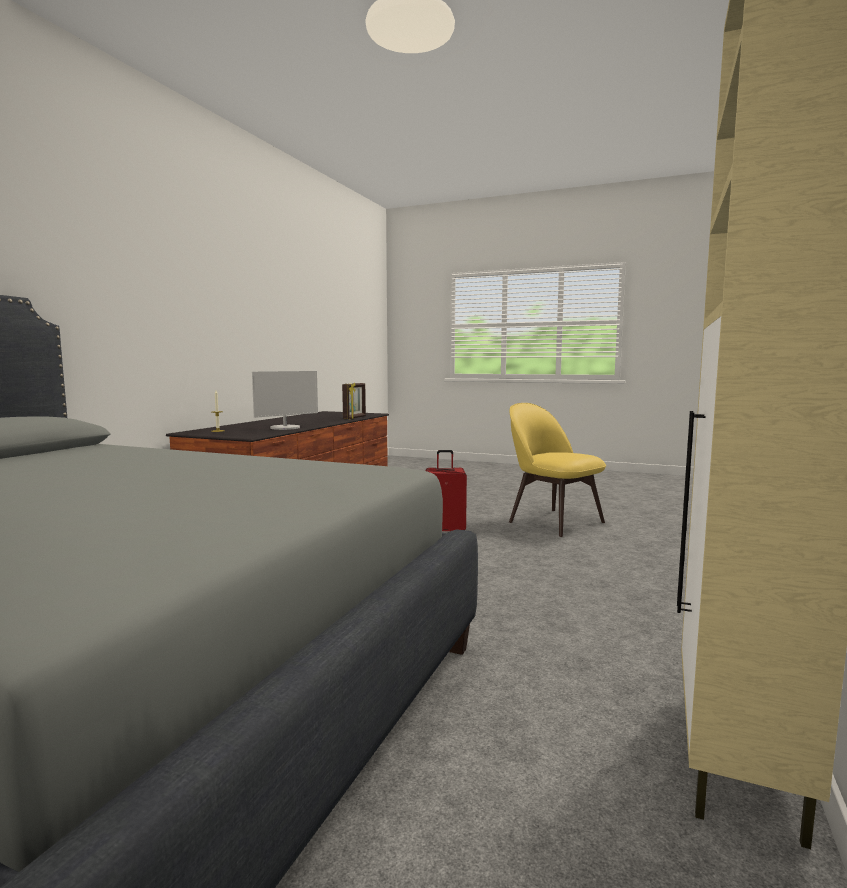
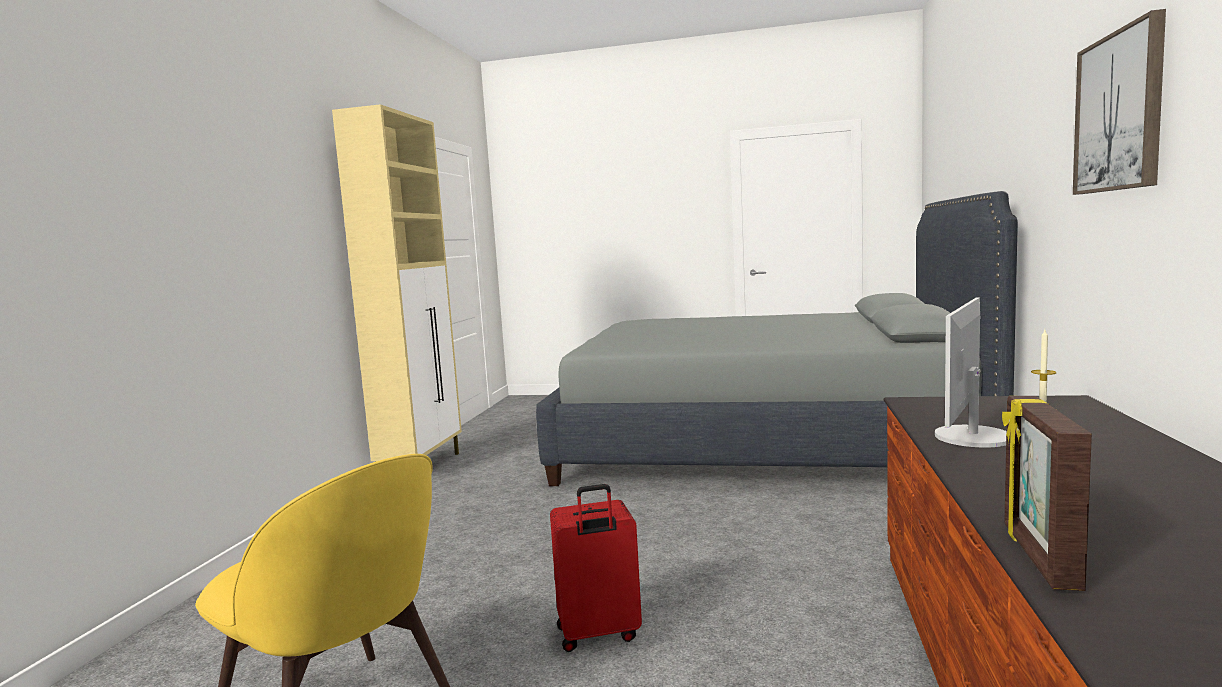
camera: 170 degrees right, 0 degrees up
none -> picture [1073,9,1166,195]

